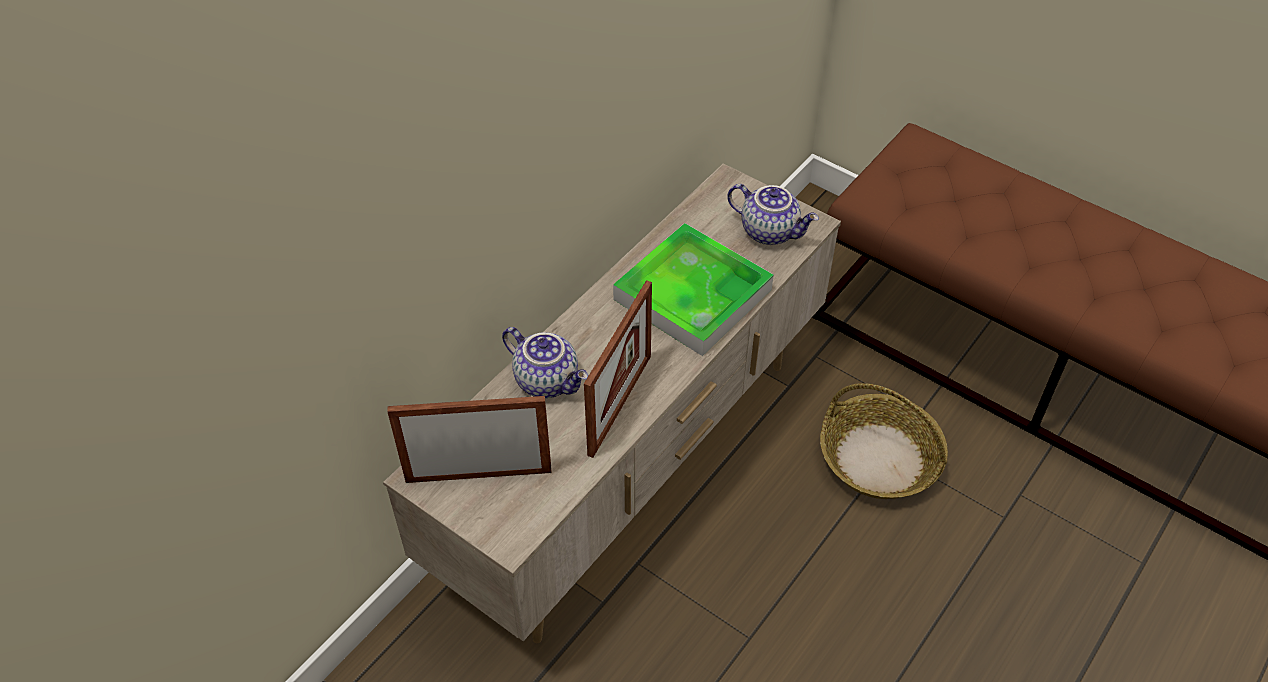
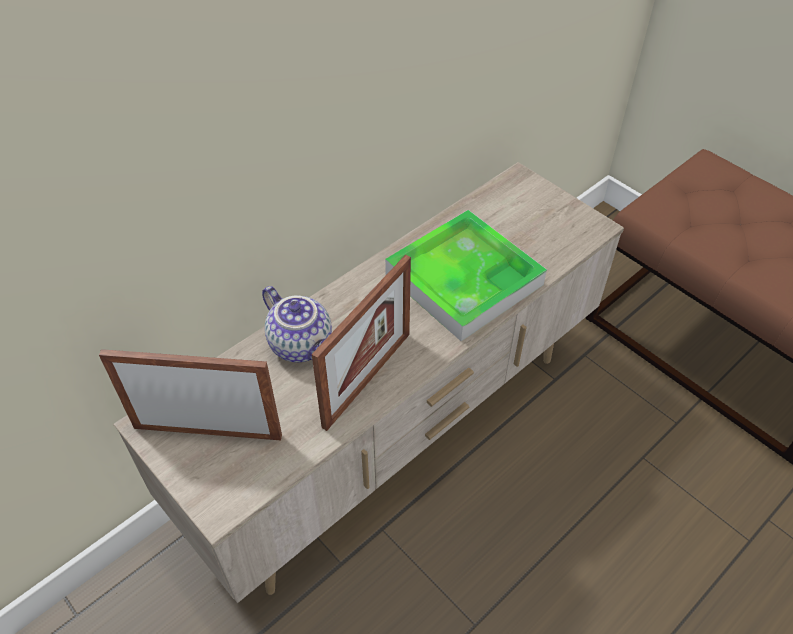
camera: 10 degrees right, 0 degrees up
teapot [727,184,819,245] -> none
basket [820,383,948,499] -> none

